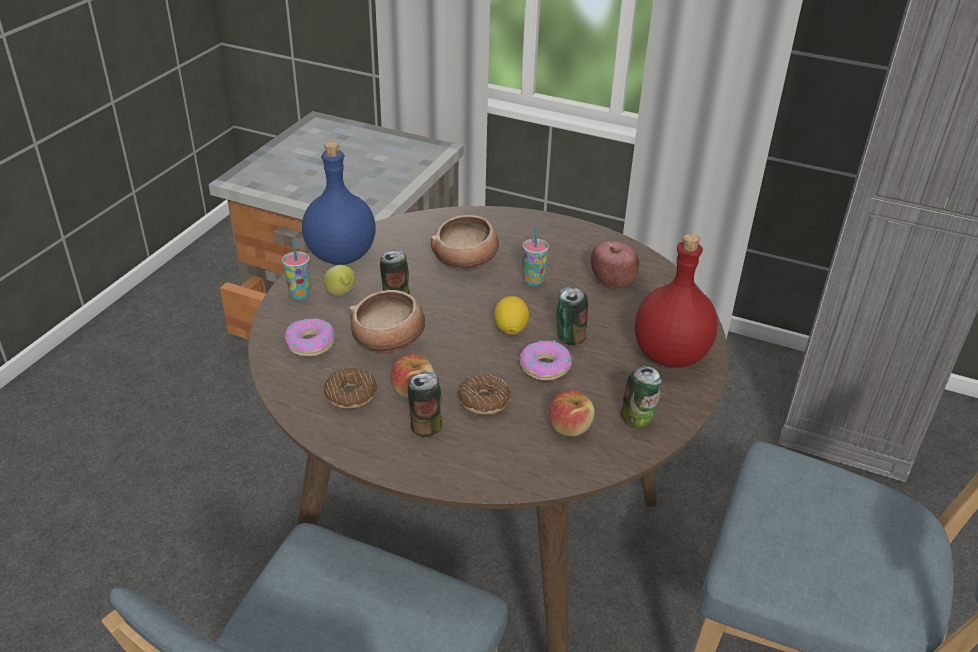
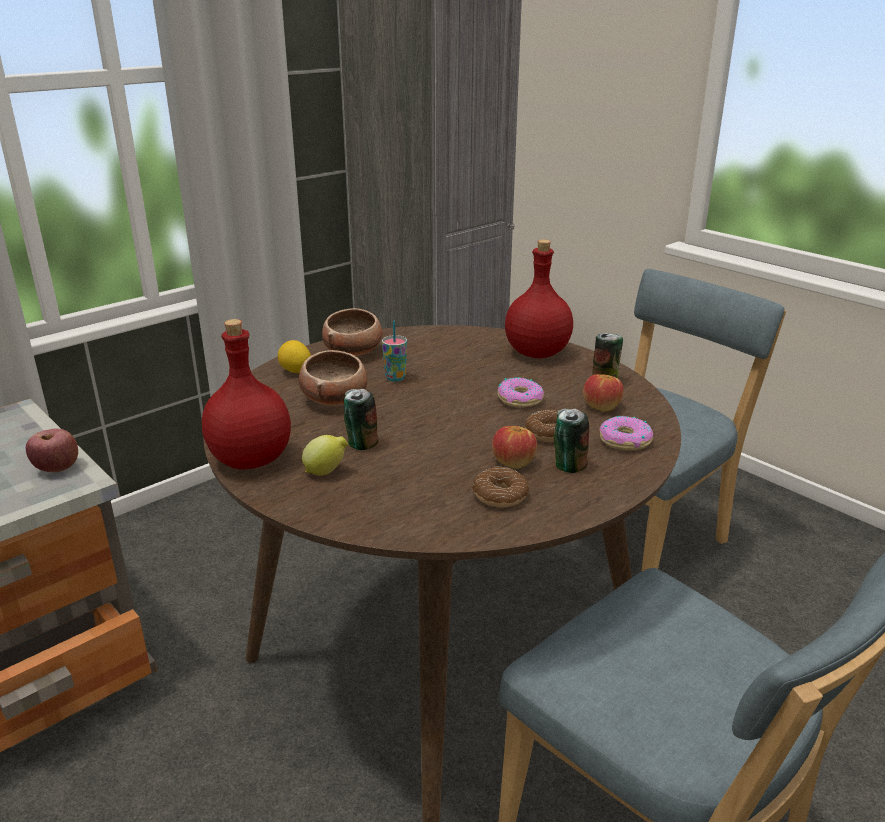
camera: 65 degrees left, 10 degrees down
cup [282,239,311,300] -> none
donut [285,318,335,357] -> donut moved to [599,416,653,450]
blue bottle [302,142,376,265] -> red bottle [202,319,291,470]
bowl [349,290,425,353] -> bowl moved to [322,308,383,356]
lemon [494,296,529,335] -> lemon moved to [278,340,311,373]
can [556,287,588,345] -> none
apple [591,241,639,288] -> apple moved to [26,429,78,472]

